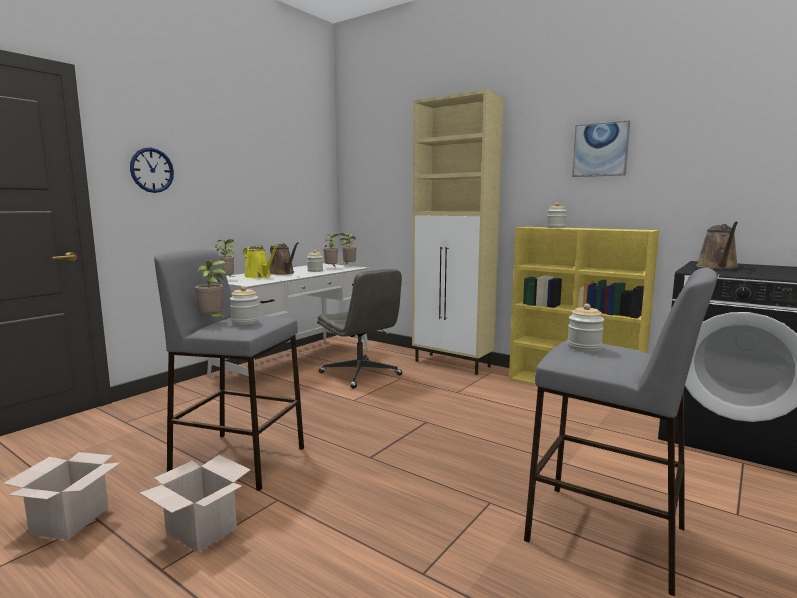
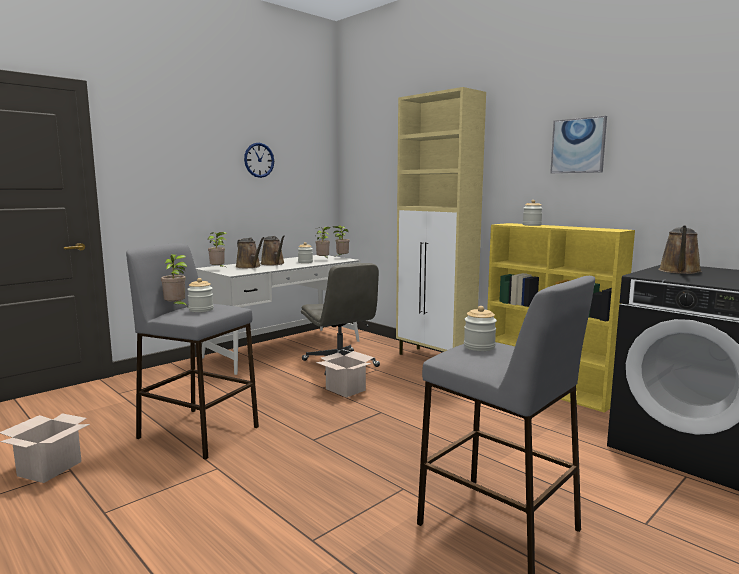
camera: 10 degrees right, 0 degrees up
wall clock [130,148,174,193] -> wall clock moved to [244,143,274,178]
cardboard box [140,455,251,553] -> cardboard box moved to [316,351,374,397]
yellow watering can [243,244,279,278] -> brown watering can [236,237,264,268]

